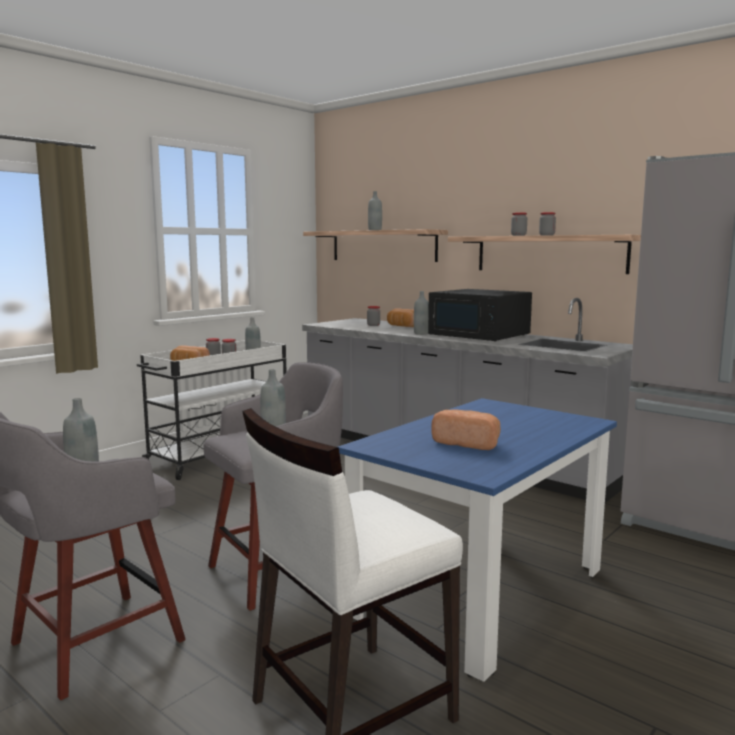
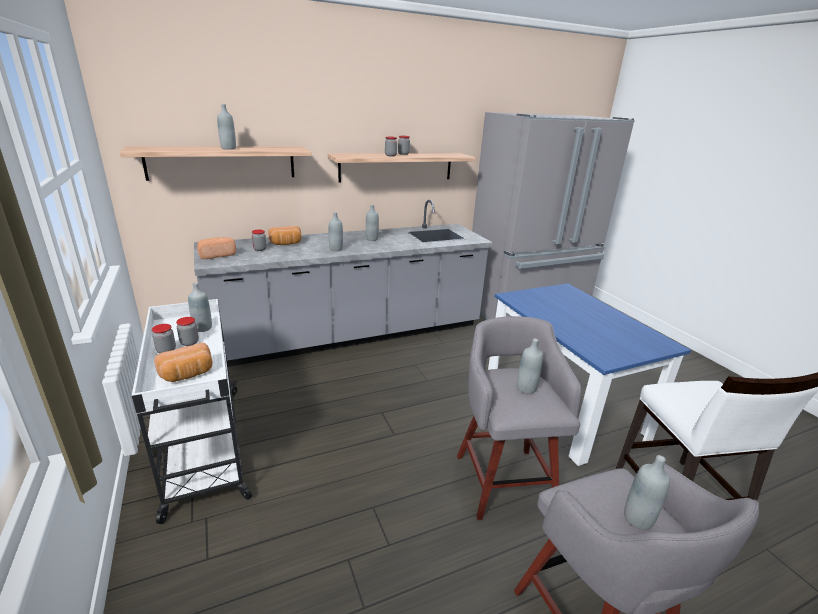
camera: 65 degrees left, 15 degrees up
black microwave [428,289,532,342] -> grey bottle [366,205,379,241]
bread [431,409,500,450] -> bread moved to [197,237,236,259]

